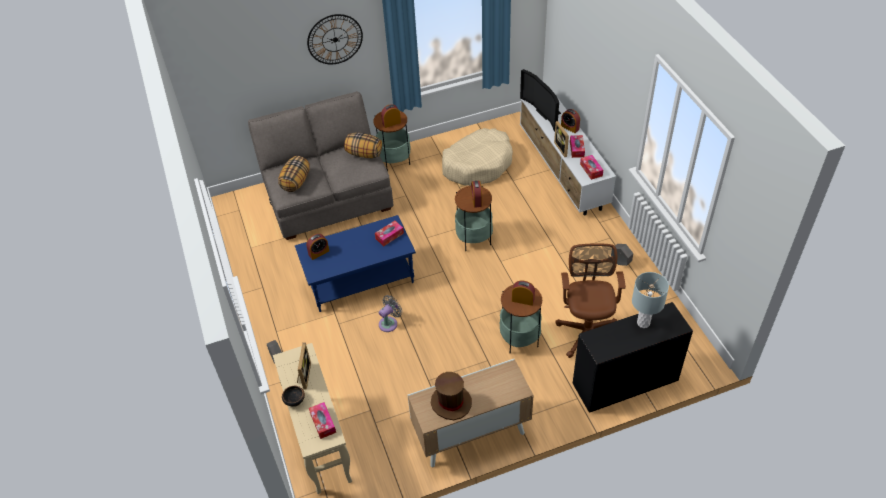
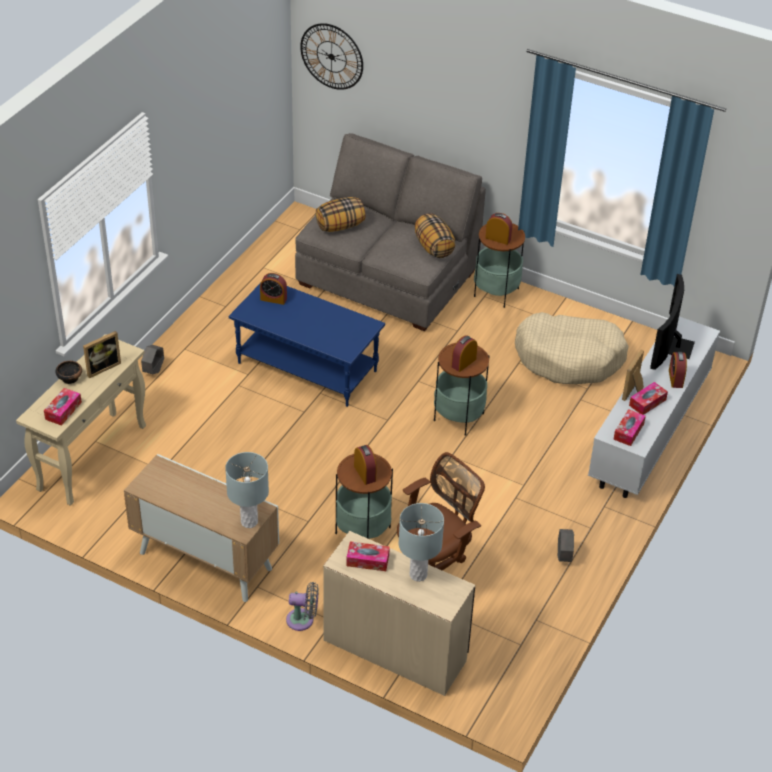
camera: 45 degrees right, 5 degrees down
wall clock [307,14,363,64] -> wall clock moved to [300,23,363,90]
tissue box [375,221,404,246] -> tissue box moved to [346,541,390,571]
grey fan [379,295,402,332] -> grey fan moved to [286,582,319,631]
brown hat [431,372,472,420] -> none
black desk [573,302,693,413] -> beige desk [323,531,475,696]
none -> grey table lamp [225,452,269,528]

